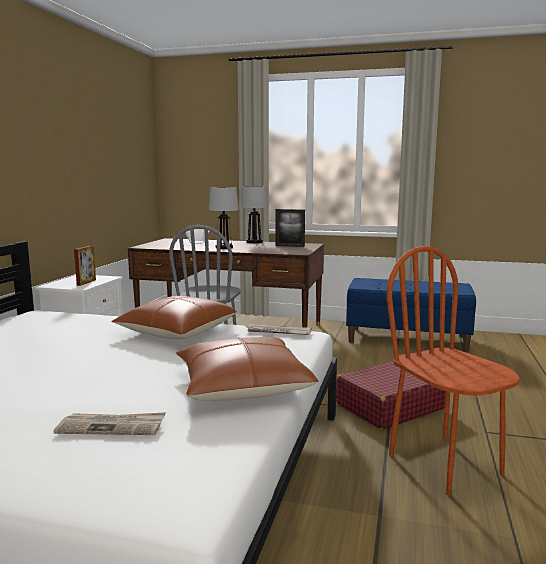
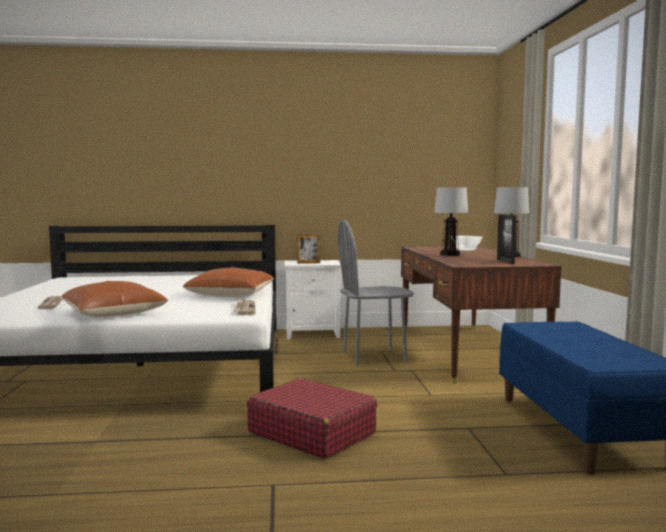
camera: 70 degrees right, 5 degrees down
brown chair [386,246,520,495] -> none

